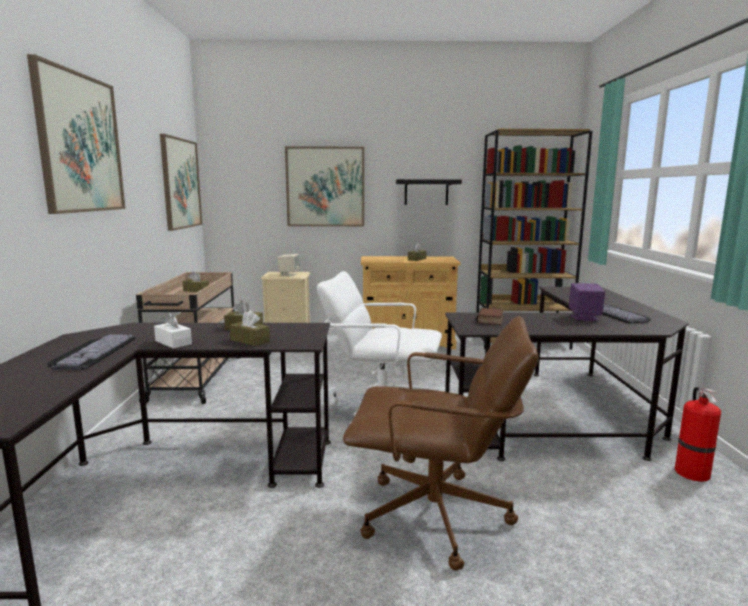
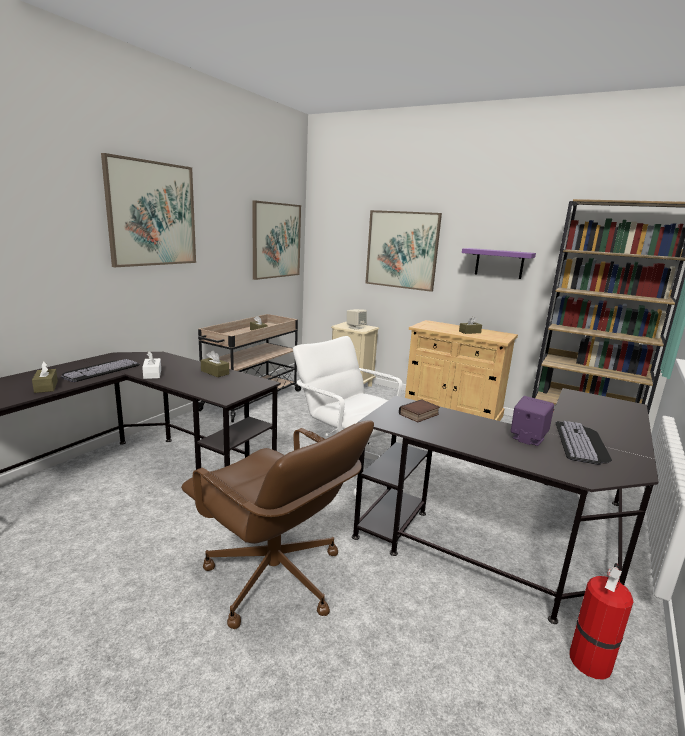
camera: 30 degrees right, 5 degrees up
brown tissue box [230,310,270,346] -> brown tissue box moved to [32,361,58,393]
black shelf [396,179,462,205] -> purple shelf [462,248,536,279]

